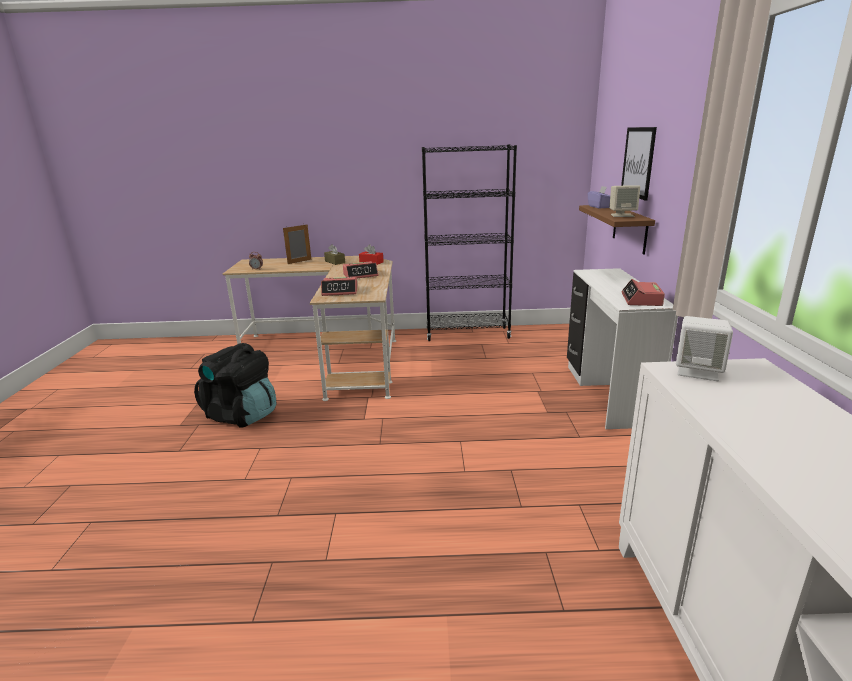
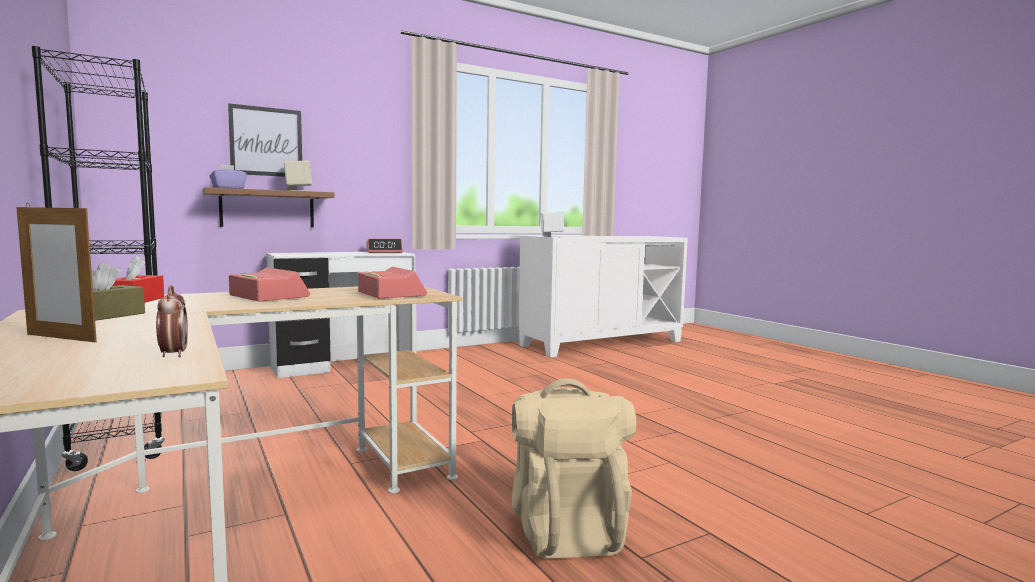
camera: 120 degrees left, 15 degrees down
black backpack [194,343,276,428] -> beige backpack [512,378,636,559]

